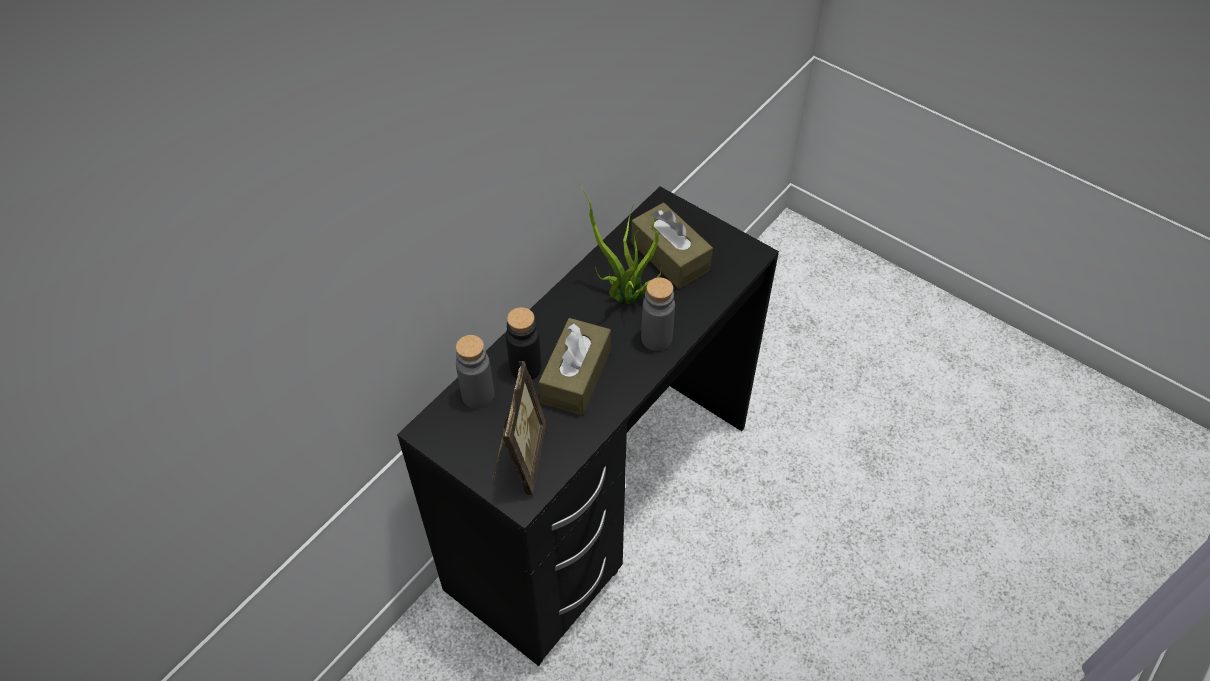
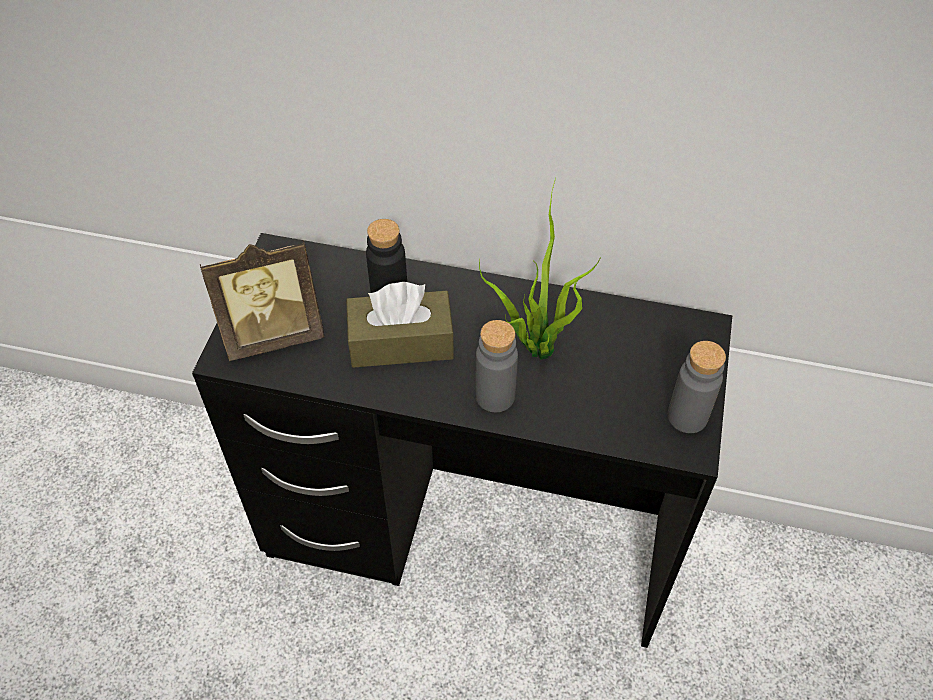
camera: 65 degrees right, 0 degrees up
grey bottle [456,335,494,409] -> grey bottle moved to [668,341,726,433]
brown tissue box [631,203,713,289] -> none

